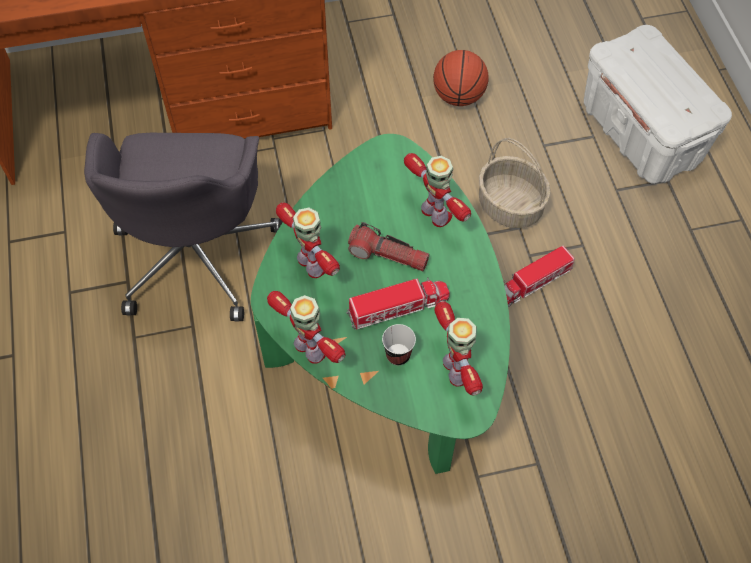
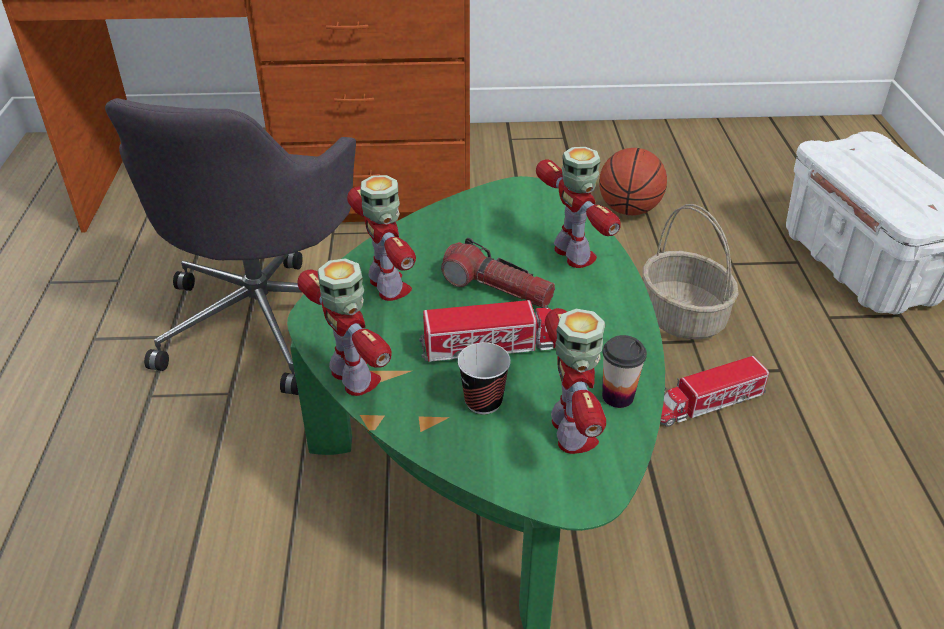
camera: 10 degrees right, 20 degrees down
none -> cup [602,335,647,408]

